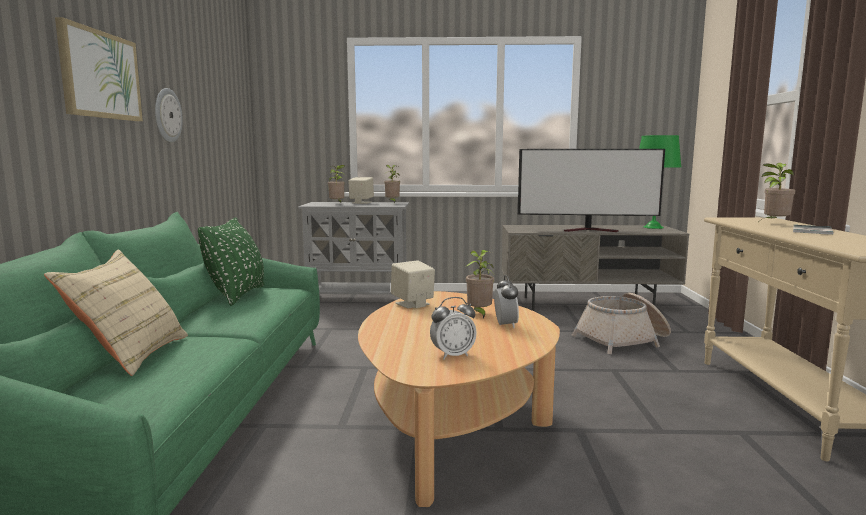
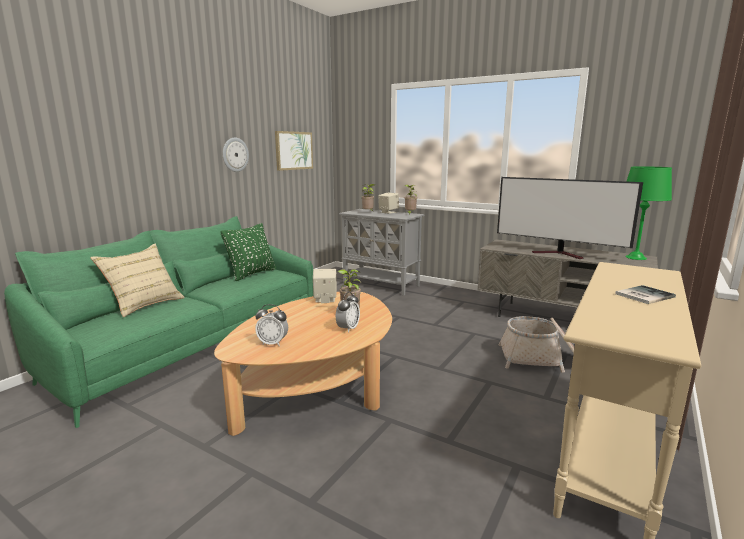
camera: 30 degrees right, 5 degrees up
picture [55,17,143,121] -> picture moved to [275,131,313,171]
potted plant [761,163,796,220] -> none

